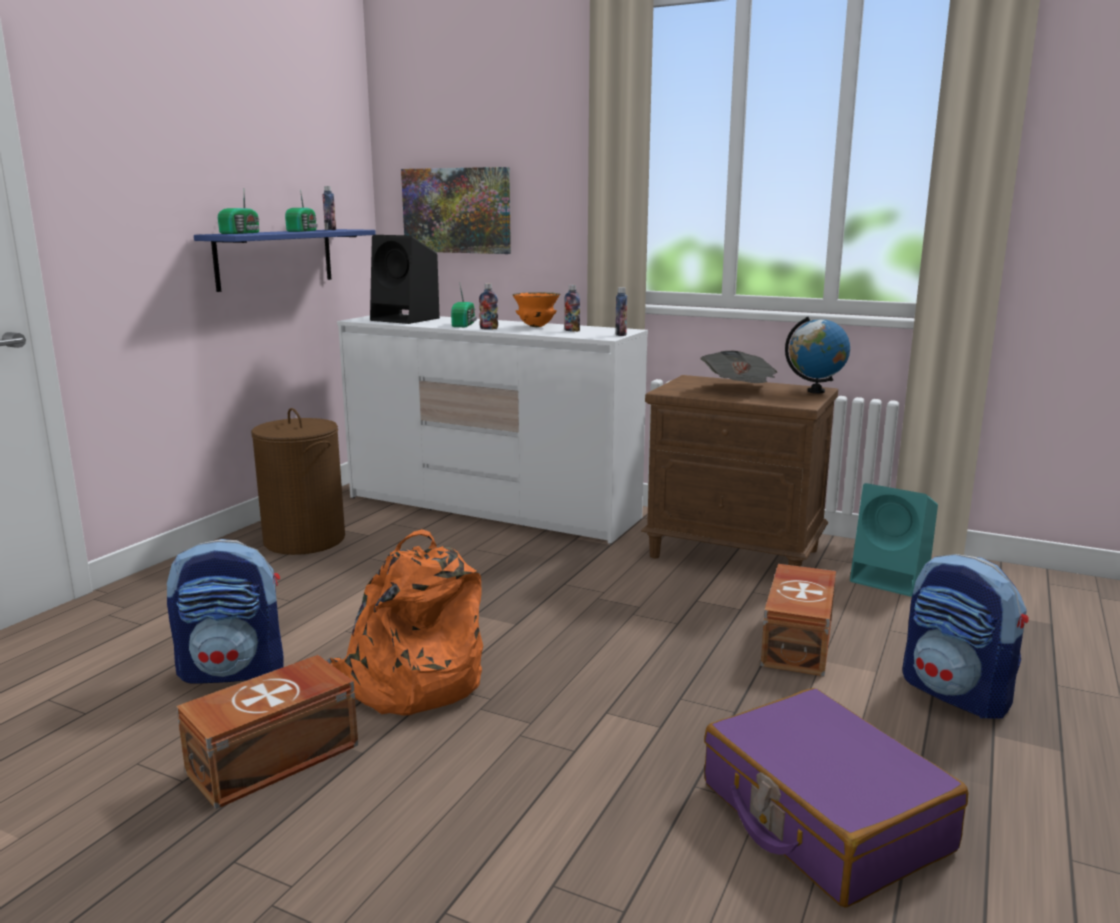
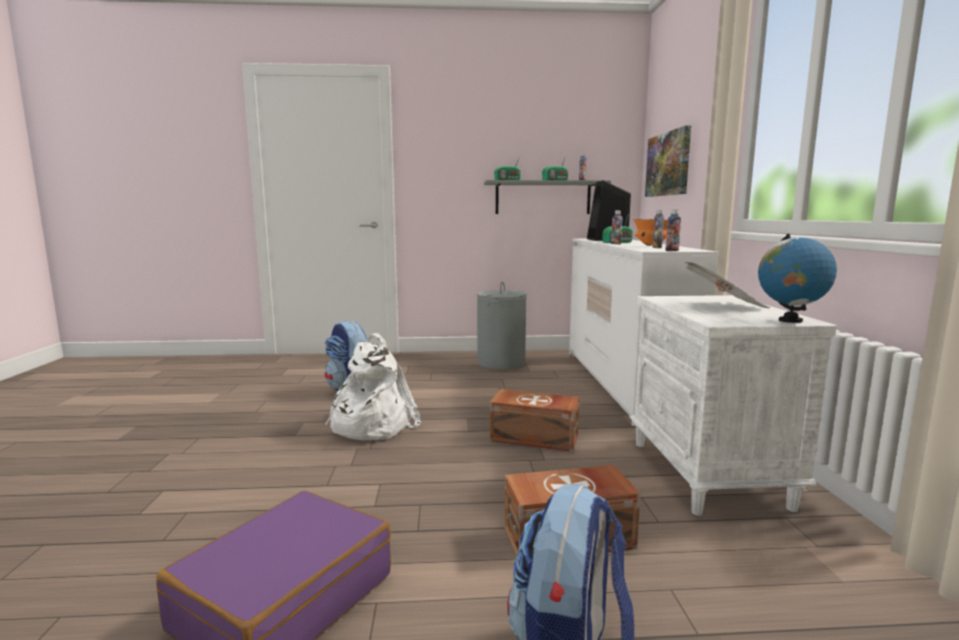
camera: 60 degrees right, 5 degrees down
brown storage box [176,655,358,809] -> brown storage box moved to [490,389,579,452]
blue shelf [194,229,376,292] -> grey shelf [484,180,611,214]
brown laundry basket [251,408,345,555] -> grey laundry basket [477,282,527,369]
orange backpack [327,529,483,716] -> white backpack [325,333,421,440]
brown nightstand [641,375,838,566] -> white nightstand [629,295,836,516]
turquoise speaker [850,483,938,597] -> none

